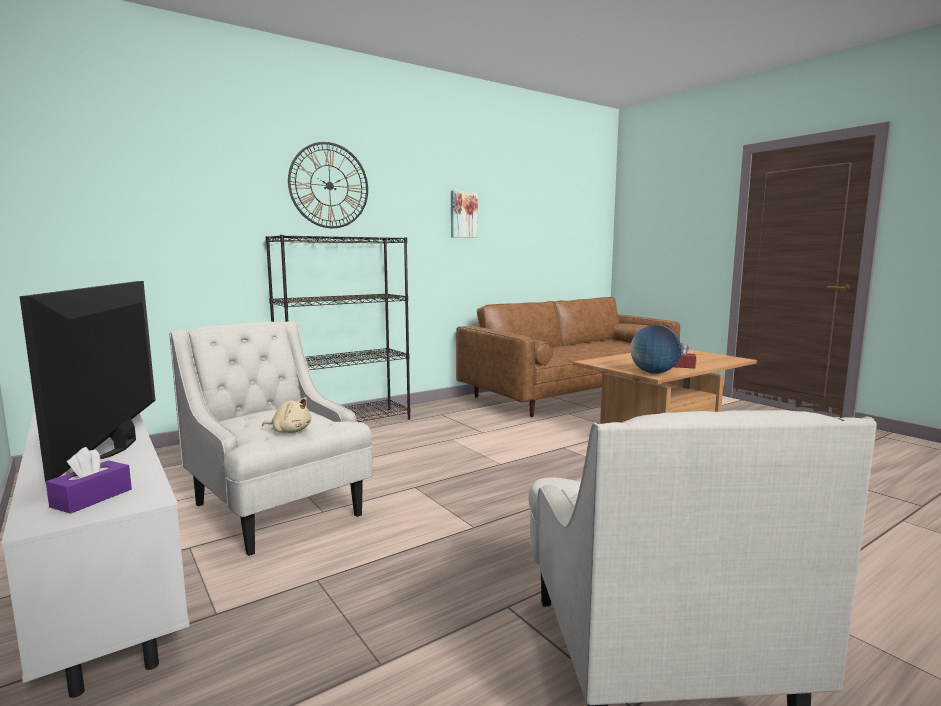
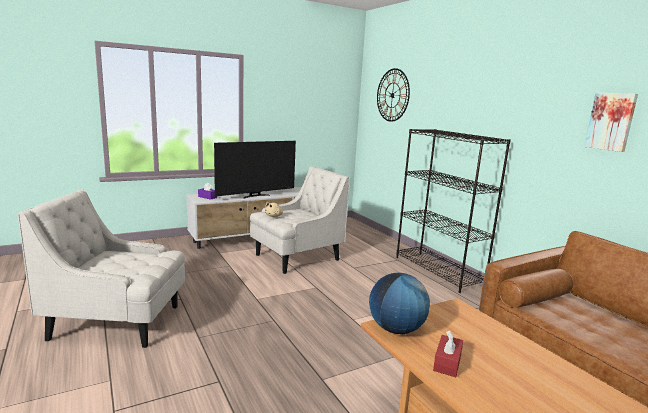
camera: 95 degrees right, 5 degrees up
television [20,281,156,482] -> television turned 150 degrees clockwise [214,141,296,198]
wall clock [288,142,368,228] -> wall clock moved to [377,68,410,122]

